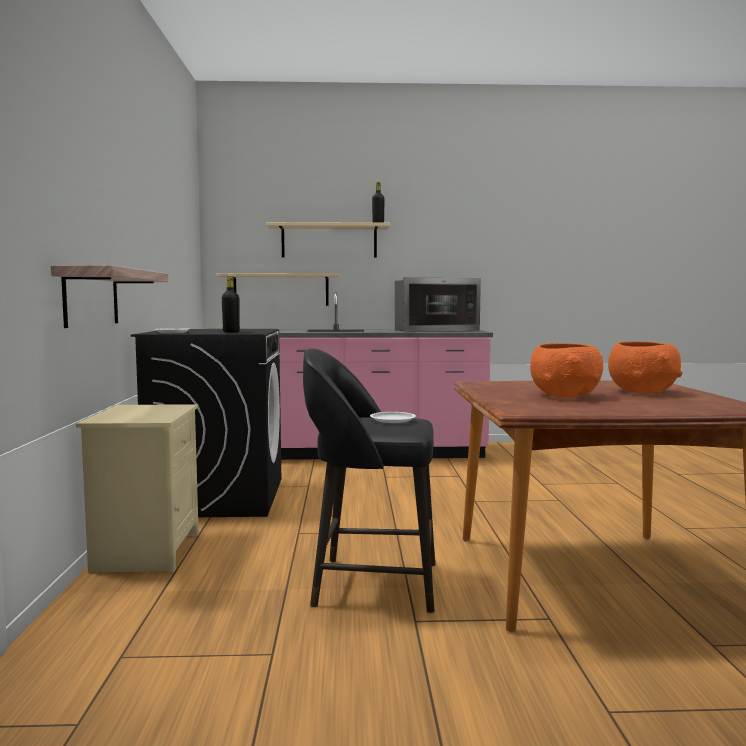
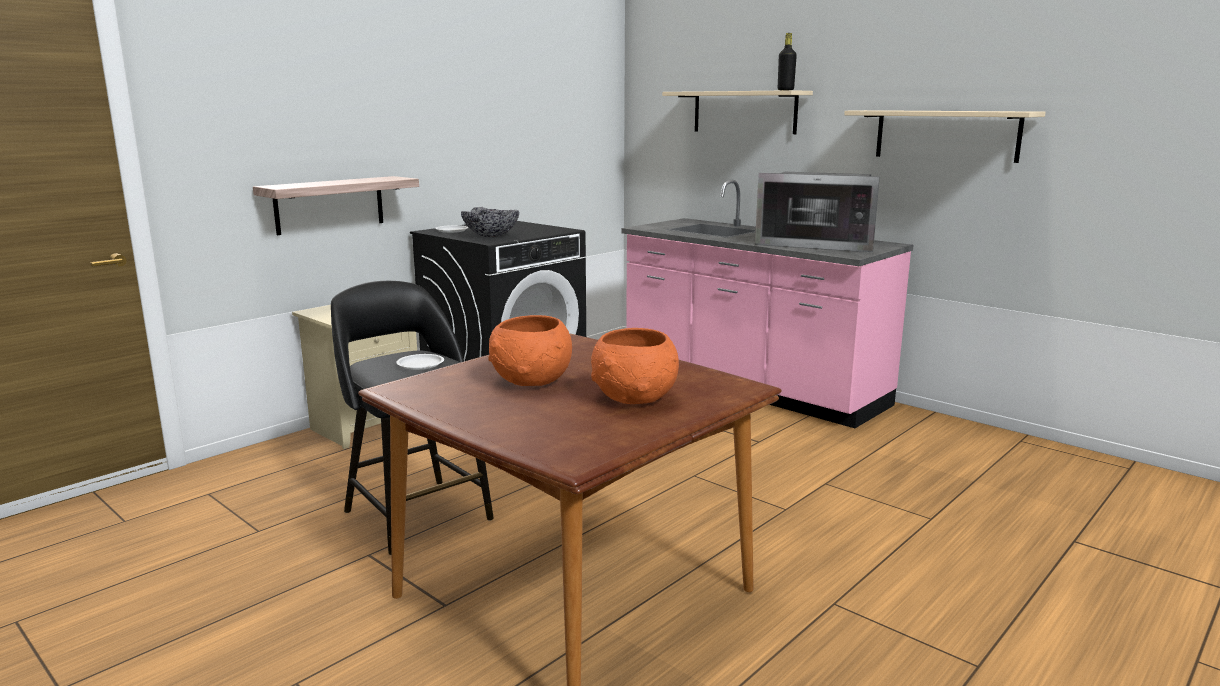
camera: 45 degrees right, 10 degrees up
beige shelf [216,273,340,306] -> beige shelf moved to [844,110,1046,163]
black bottle [222,276,240,333] -> bowl [461,207,519,237]

